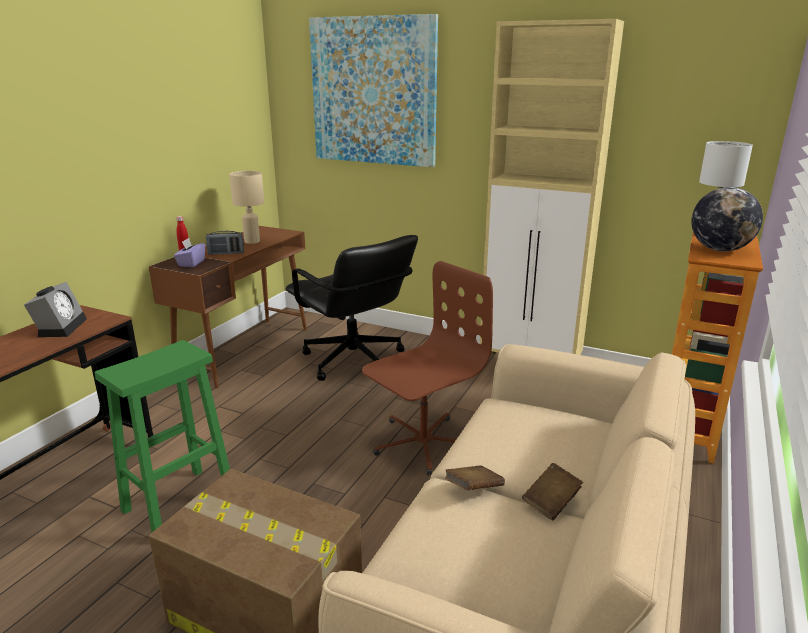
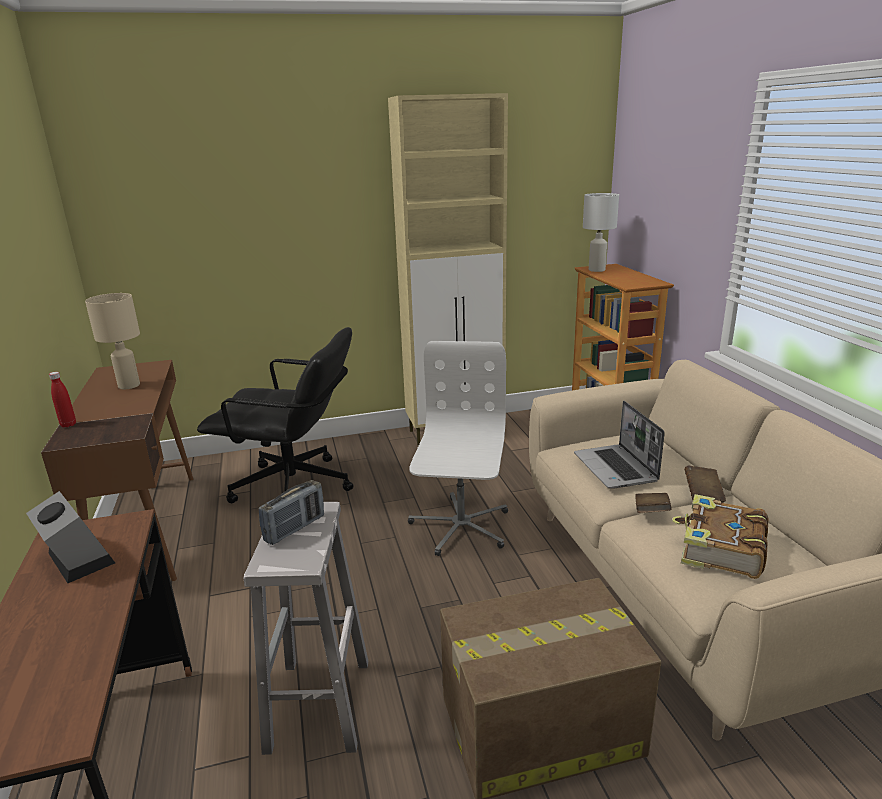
camera: 40 degrees left, 0 degrees up
green stool [95,340,230,532] -> white stool [244,502,368,755]
purple tissue box [174,238,205,267] -> none
radio [206,231,244,255] -> radio moved to [258,480,324,545]
picture [309,14,438,167] -> none
brown office chair [362,261,493,475] -> white office chair [408,341,508,556]
globe [692,187,763,251] -> none
none -> laptop [574,401,665,488]
none -> book [672,494,768,579]

